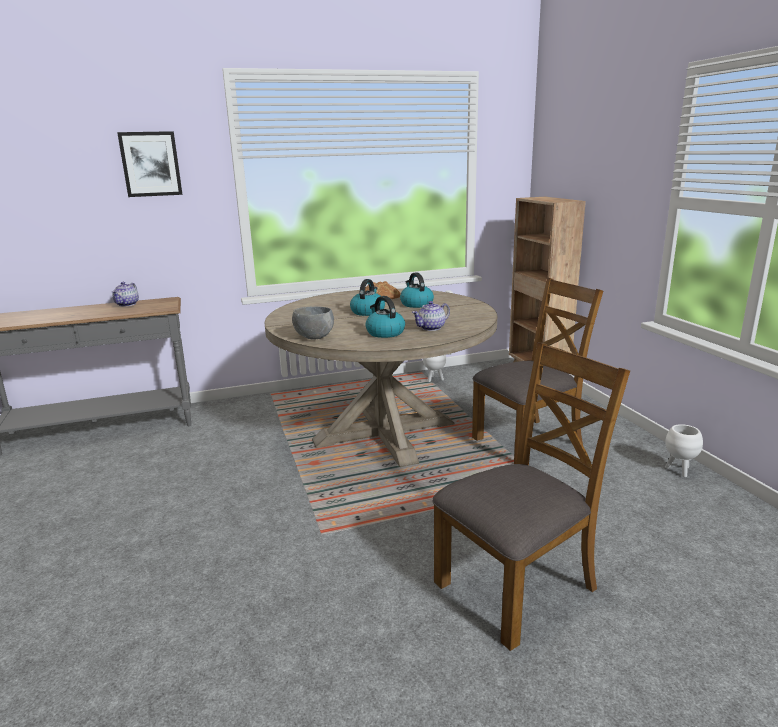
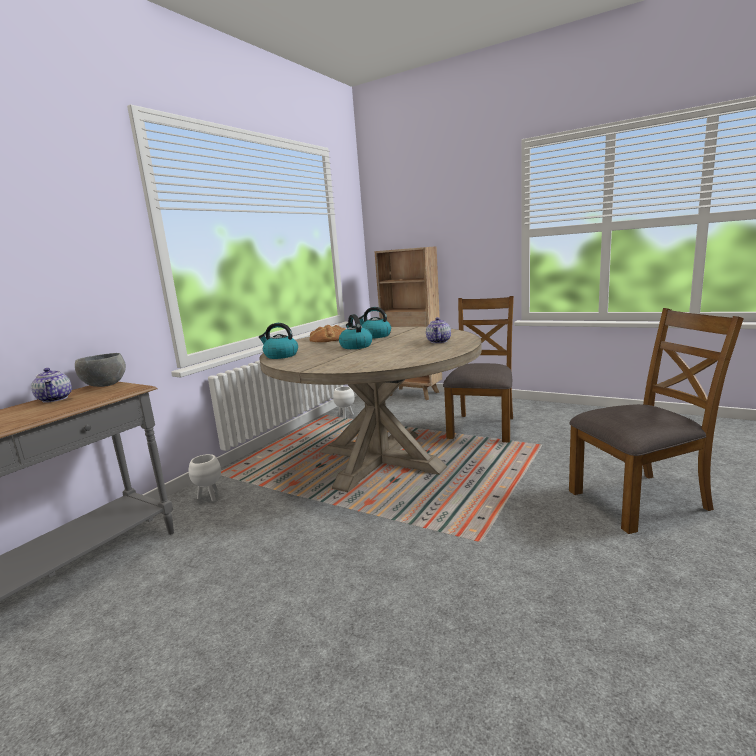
camera: 40 degrees left, 5 degrees down
picture [117,131,183,197] -> none
grey bowl [292,307,334,340] -> grey bowl moved to [75,353,126,387]
kettle [365,296,405,338] -> kettle moved to [258,323,298,359]
brown chair [432,342,630,651] -> brown chair turned 60 degrees clockwise [569,308,744,534]
white planter [665,424,703,477] -> white planter moved to [189,454,221,501]

